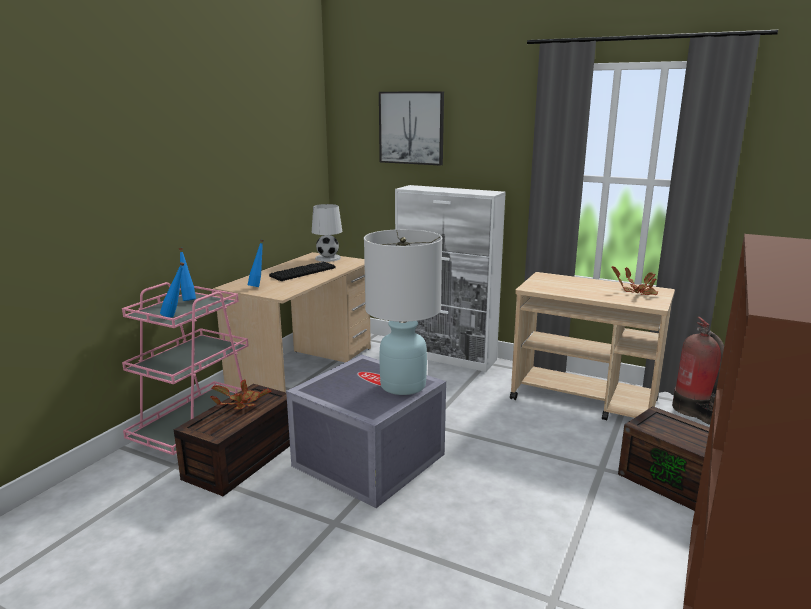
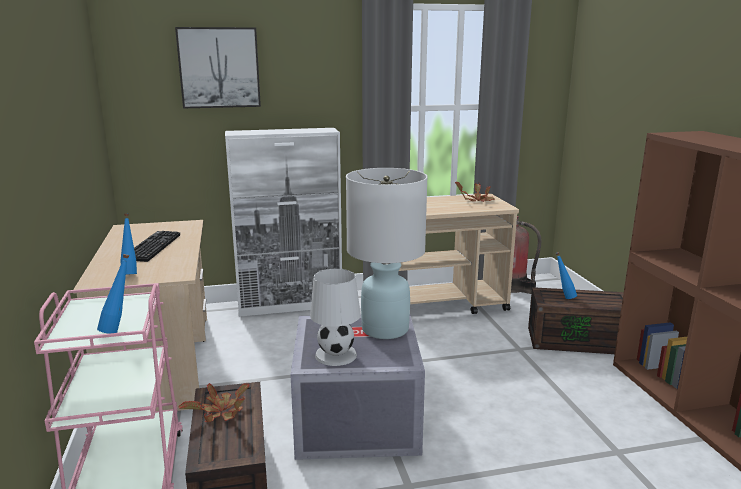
camera: 40 degrees left, 0 degrees up
blue bottle [179,248,196,301] -> blue bottle moved to [556,252,577,299]
white table lamp [312,204,342,262] -> white table lamp moved to [310,269,361,366]

